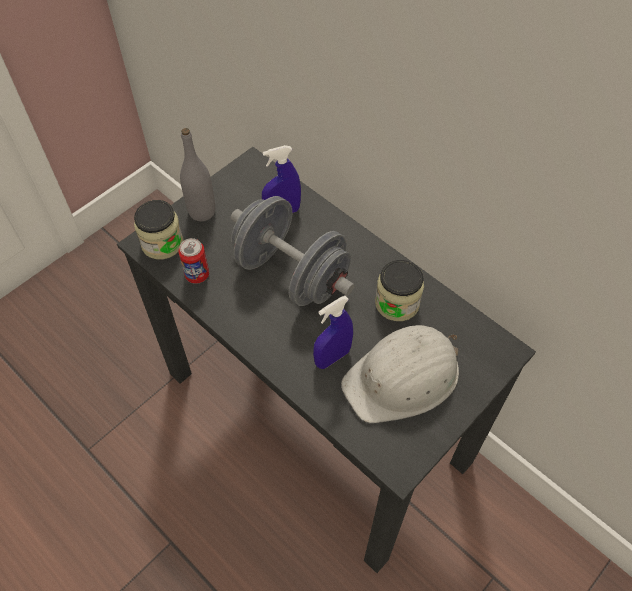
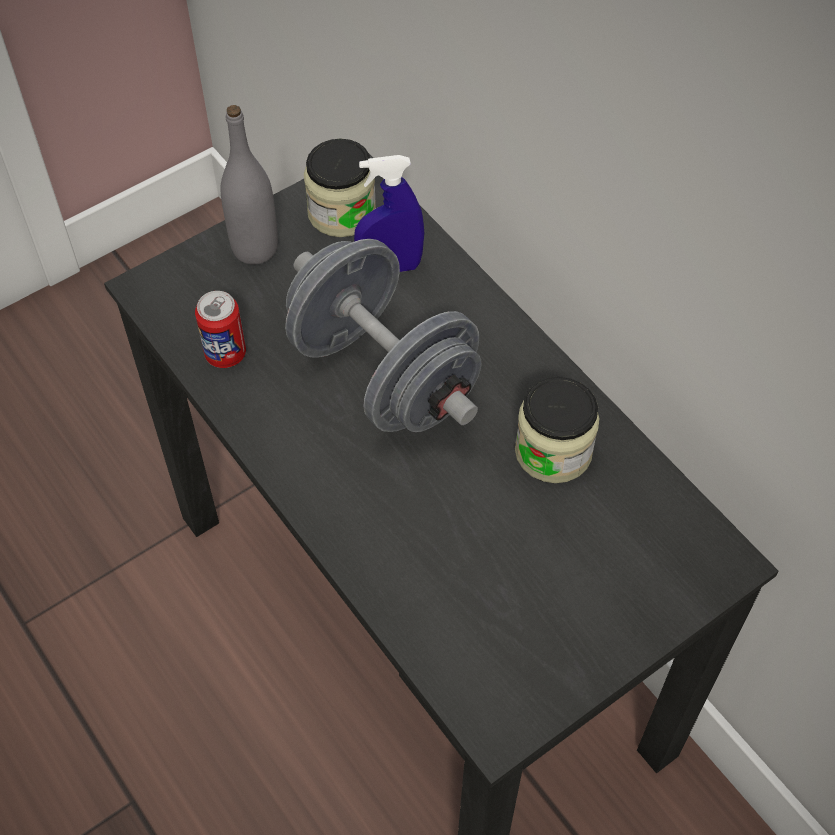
camera: 10 degrees right, 0 degrees up
jar [134,200,183,259] -> jar moved to [304,138,376,237]
blue spray bottle [313,296,353,369] -> none
white hard hat [341,325,459,423] -> none

